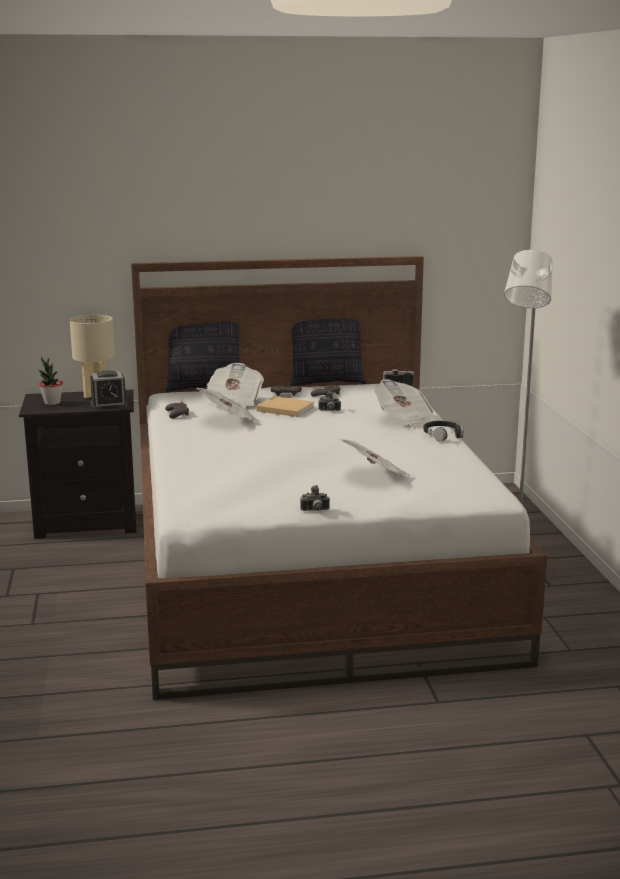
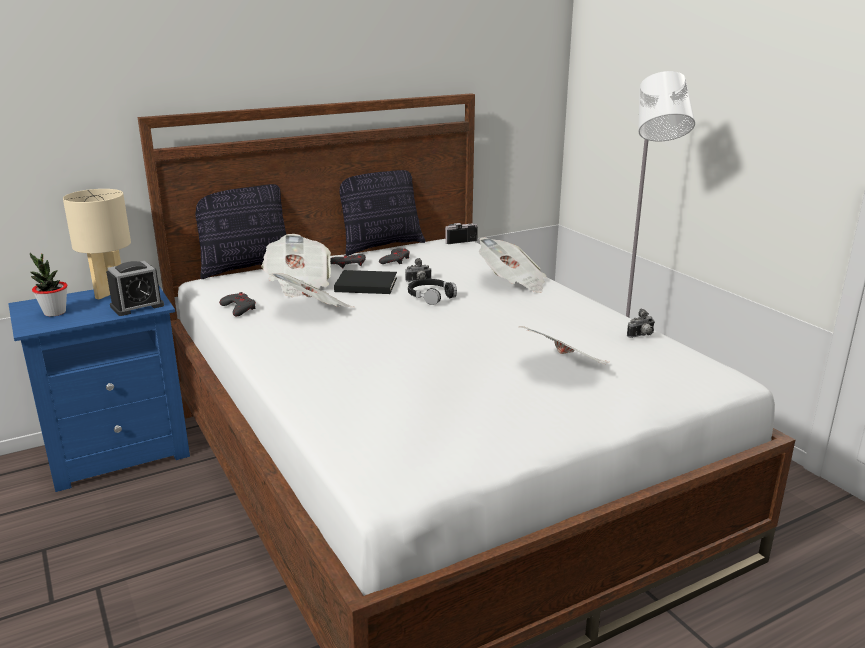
camera: 20 degrees left, 5 degrees up
black nightstand [19,390,137,539] -> blue nightstand [8,286,190,492]
beige book [256,396,314,417] -> black book [334,270,397,294]
camera [300,485,330,511] -> camera moved to [627,309,654,338]
black headphones [423,421,464,441] -> black headphones moved to [408,279,457,305]

